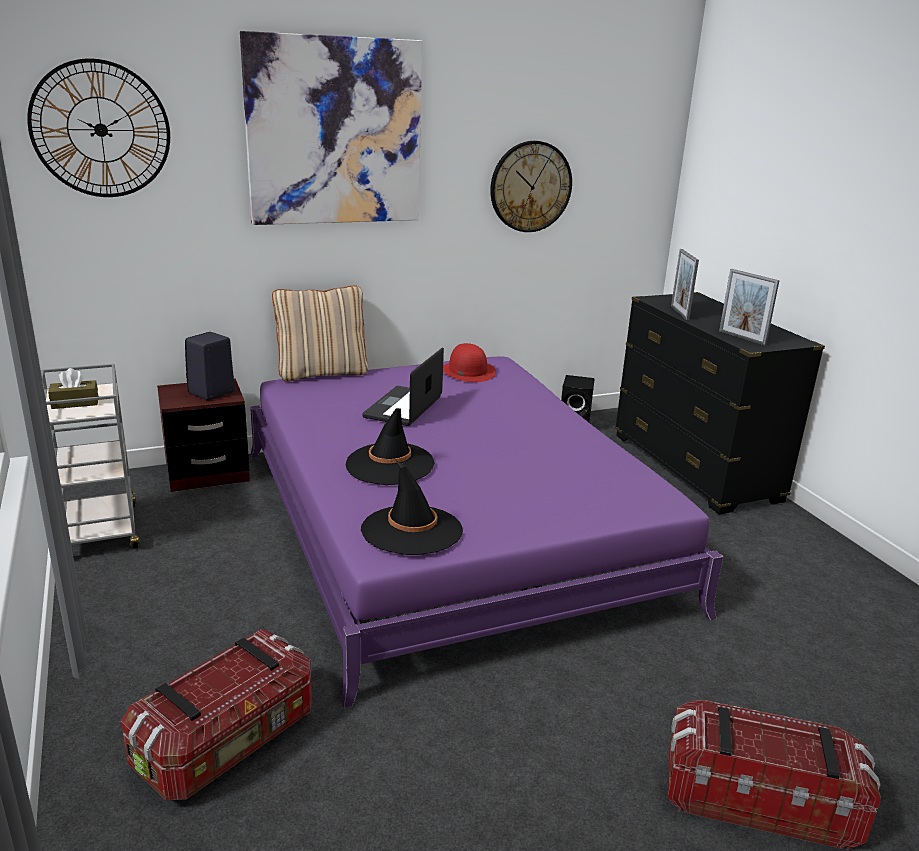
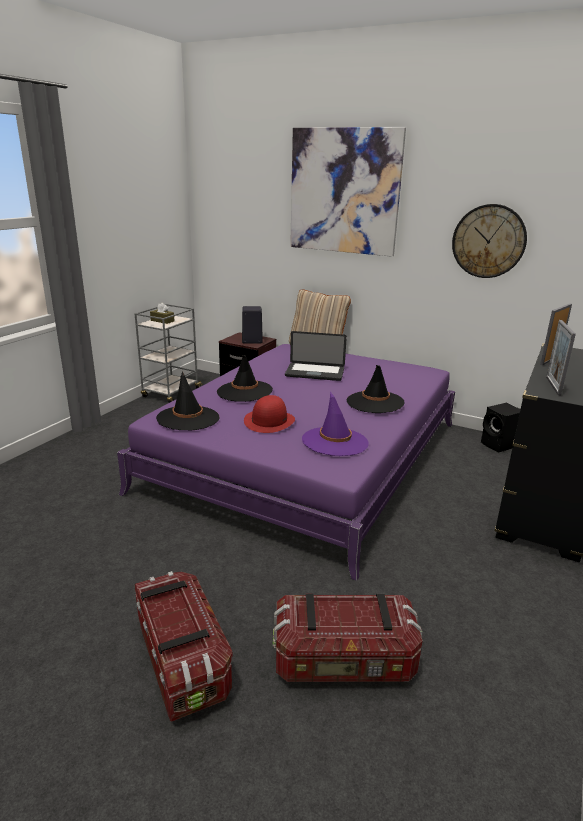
camera: 50 degrees right, 0 degrees up
wall clock [27,59,170,197] -> none
storage box [121,629,312,800] -> storage box moved to [273,593,423,682]
laptop [362,347,444,426] -> laptop turned 150 degrees counterclockwise [285,331,347,381]
red hat [443,343,496,382] -> red hat moved to [244,395,295,433]
none -> purple hat [302,392,369,456]
none -> black hat [347,365,405,413]

